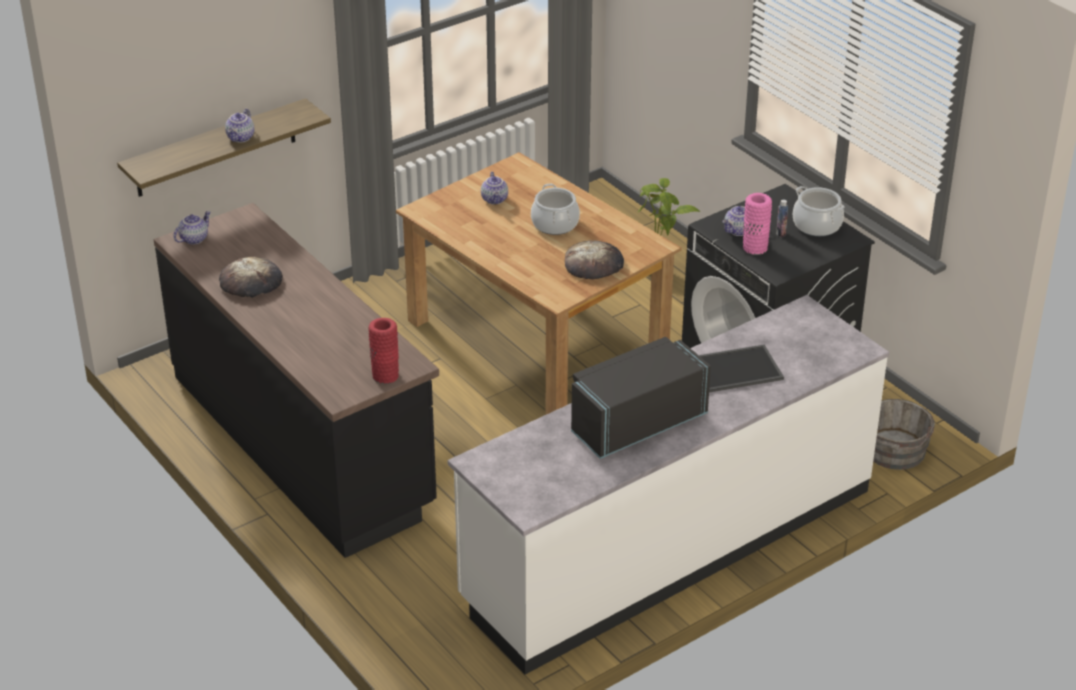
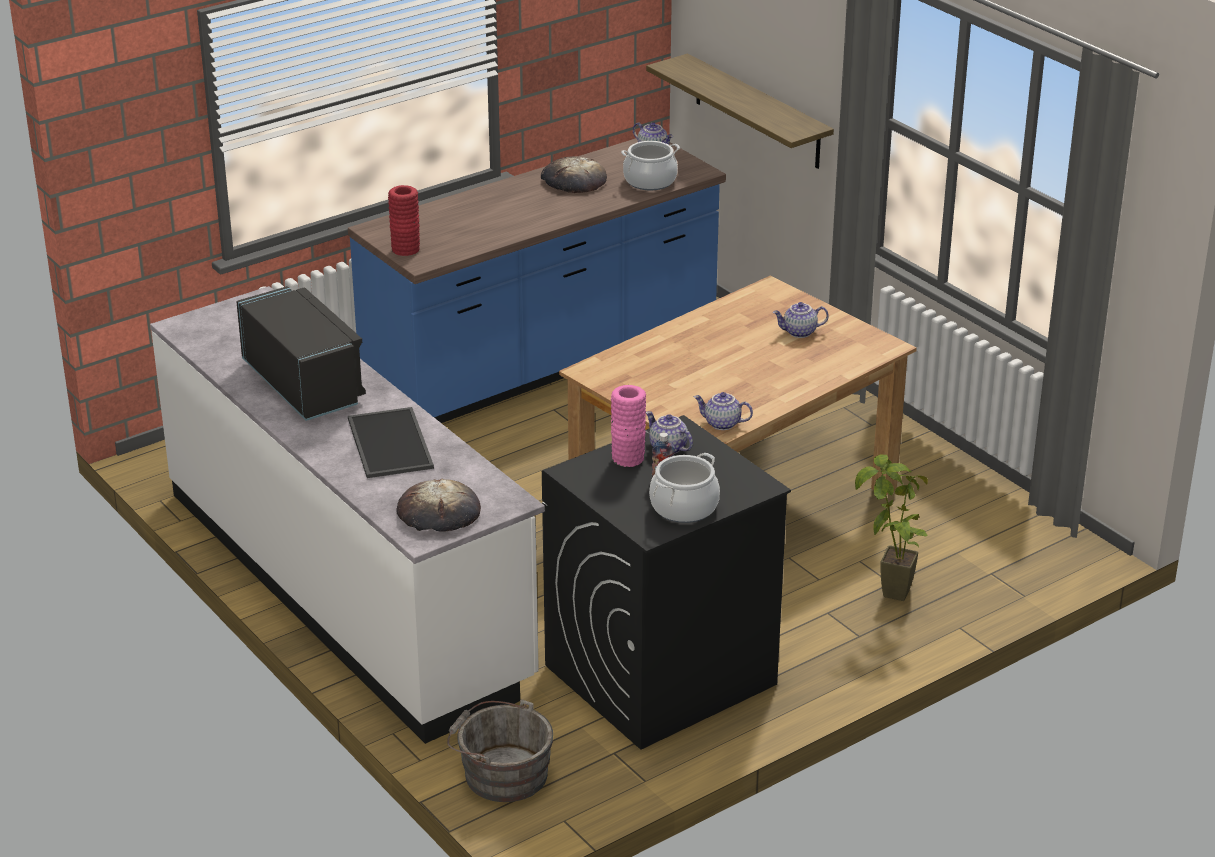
camera: 90 degrees right, 5 degrees down
black counter [154,203,439,558] -> blue counter [348,138,726,423]
teapot [225,109,254,143] -> teapot moved to [694,392,753,430]
cooking pot [531,184,580,235] -> cooking pot moved to [621,141,680,190]
bread [565,241,624,280] -> bread moved to [396,479,481,532]

